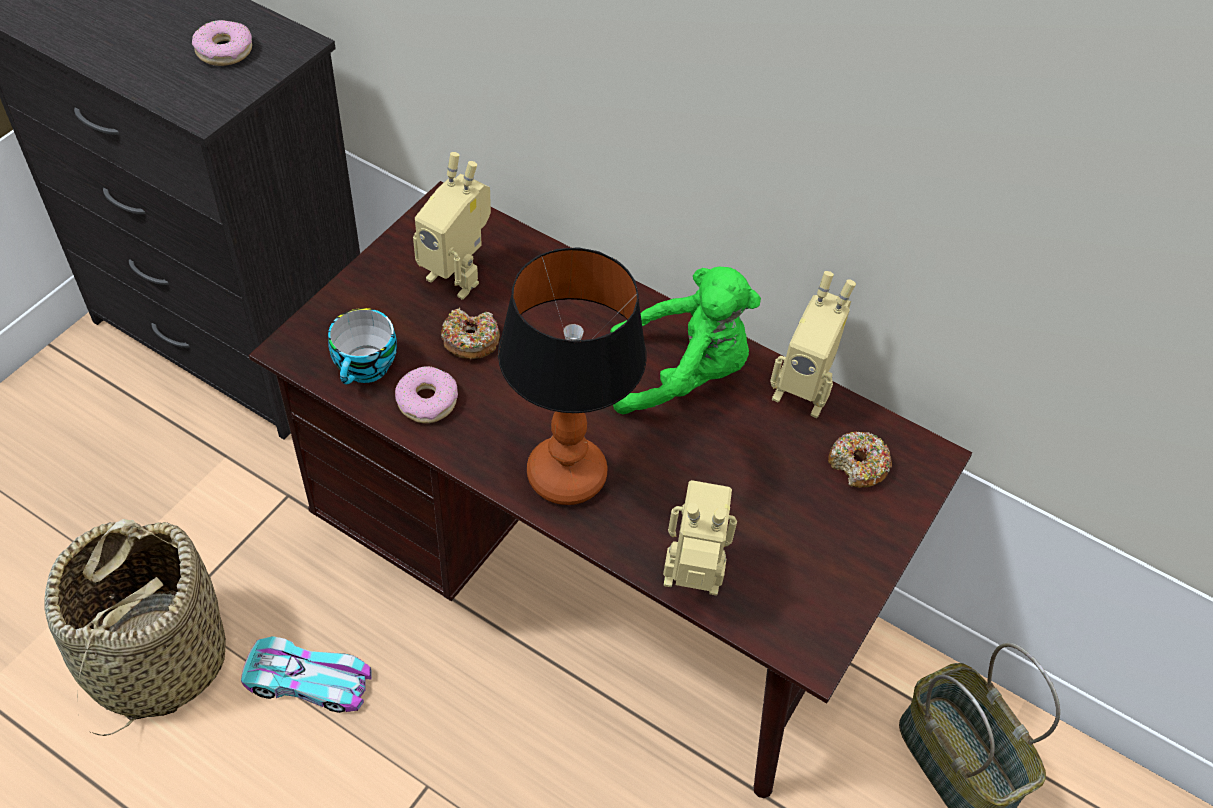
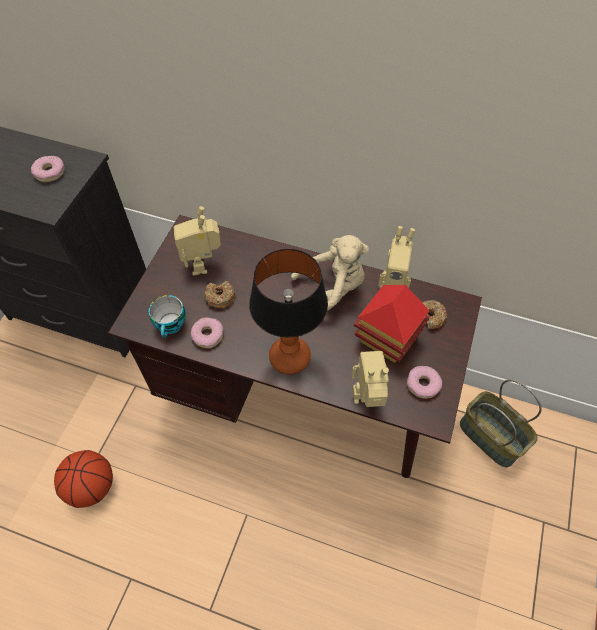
camera: 10 degrees left, 5 degrees up
basket [44,519,226,736] -> basketball [54,450,113,508]
toy car [241,636,372,713] -> none
toy robot [413,152,491,300] -> toy robot turned 60 degrees clockwise [174,206,221,276]
green plush toy [610,267,761,414] -> beige plush toy [291,235,369,311]
none -> toy house [354,285,430,363]
none -> donut [407,366,442,399]

